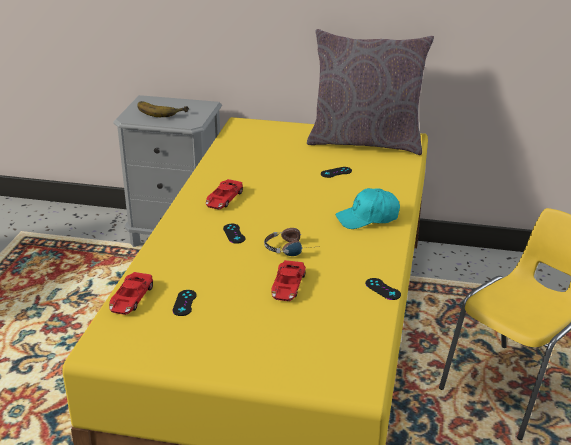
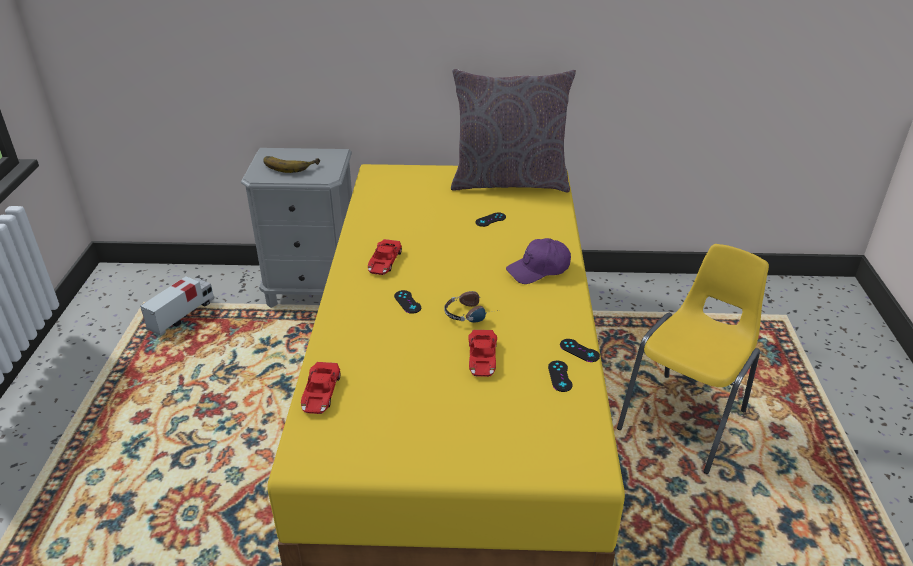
camera: 10 degrees left, 5 degrees up
black game controller [172,290,197,316] -> black game controller moved to [548,361,573,392]
turquoise cap [336,188,400,229] -> purple cap [506,238,571,284]
none -> toy truck [140,276,214,336]

